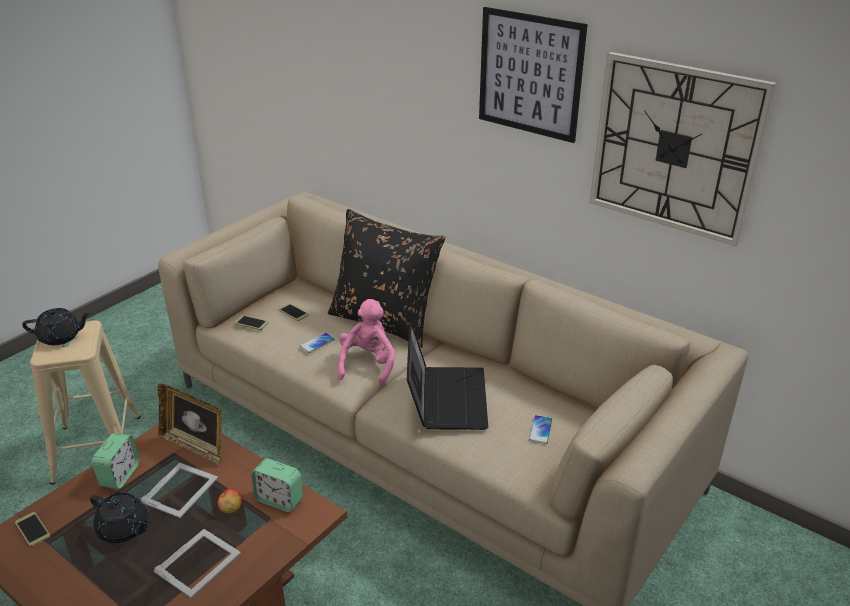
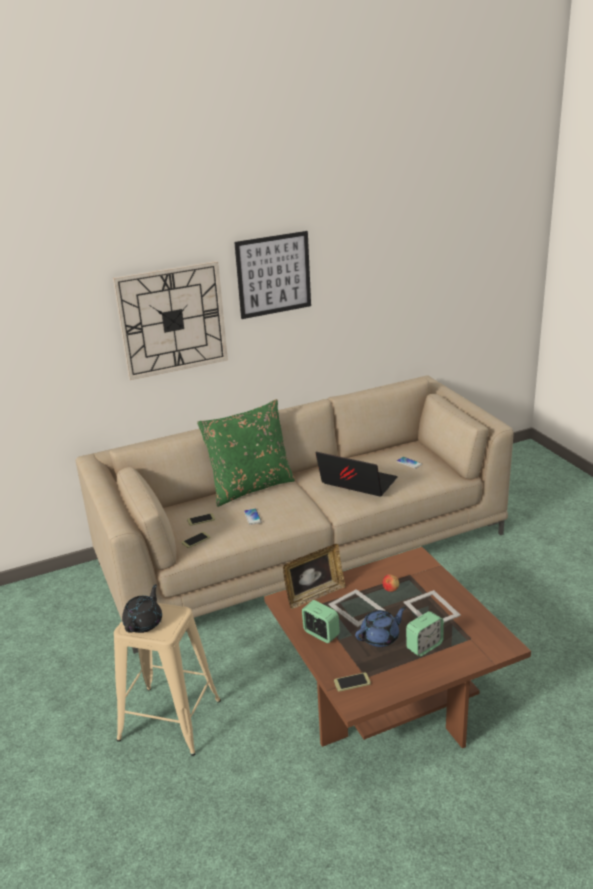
camera: 60 degrees left, 5 degrees down
black teapot [90,492,150,543] -> blue teapot [355,607,406,647]
alarm clock [251,459,303,512] -> alarm clock moved to [406,611,444,657]
black pillow [328,209,445,348] -> green pillow [197,399,296,507]
pink plush toy [337,299,395,387] -> none
wall clock [590,52,777,246] -> wall clock moved to [113,261,228,380]

